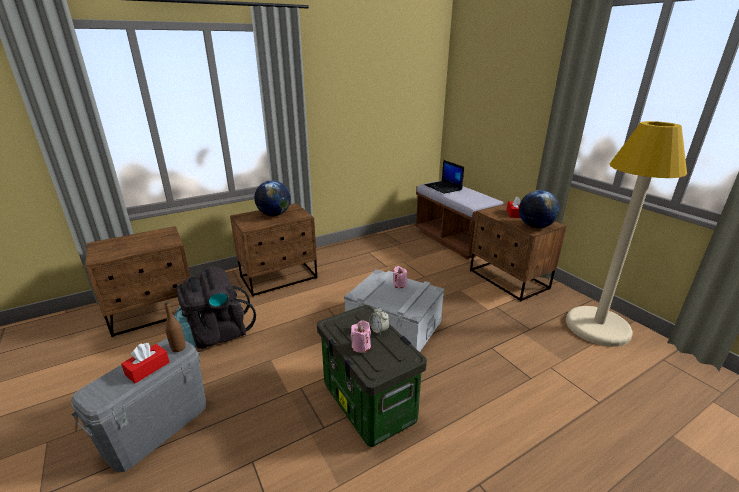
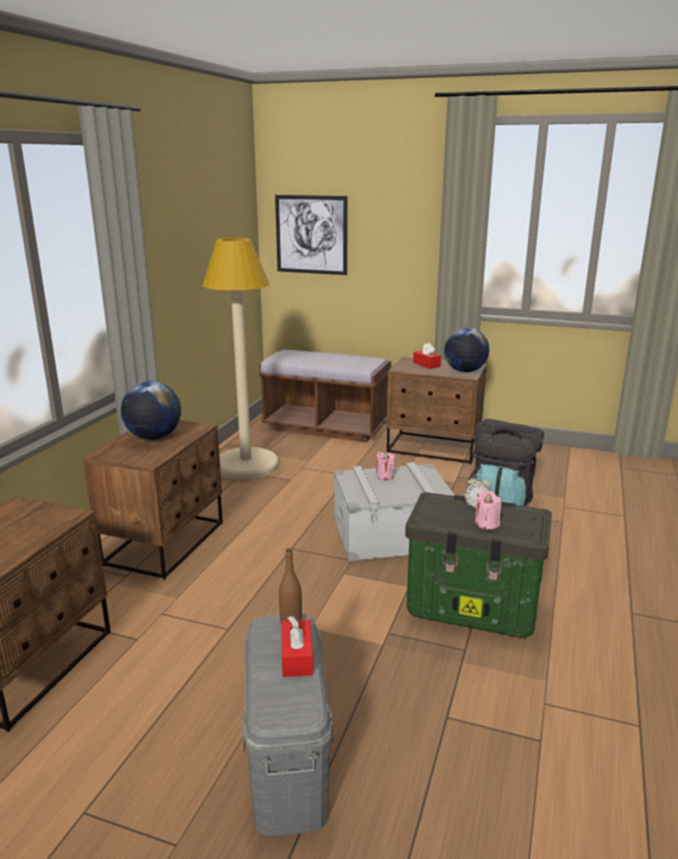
camera: 40 degrees left, 5 degrees down
black backpack [174,267,256,349] -> black backpack moved to [468,419,544,506]
laptop [425,160,464,194] -> none
beige floor lamp [566,121,687,347] -> beige floor lamp moved to [203,238,279,480]
none -> picture [275,195,348,275]

